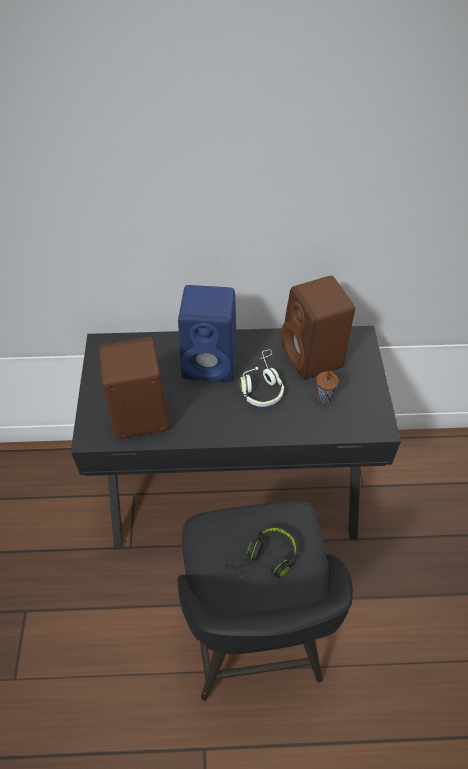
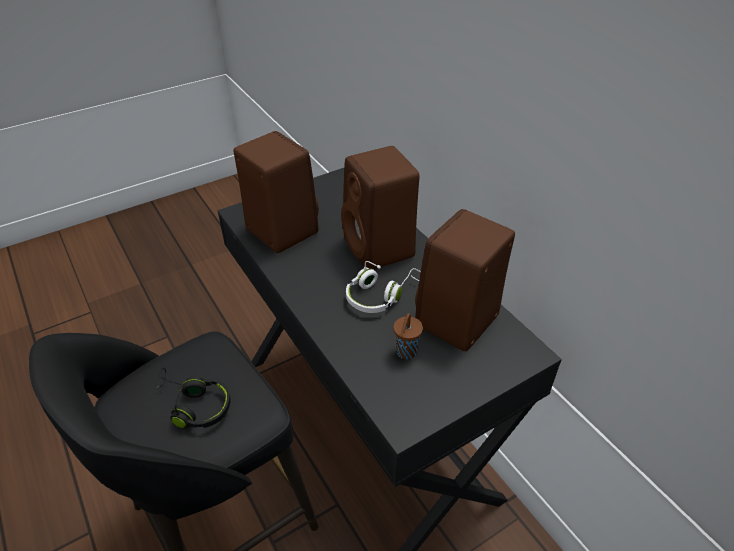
camera: 60 degrees right, 10 degrees down
blue speaker [178,285,237,382] -> brown speaker [341,146,419,269]

